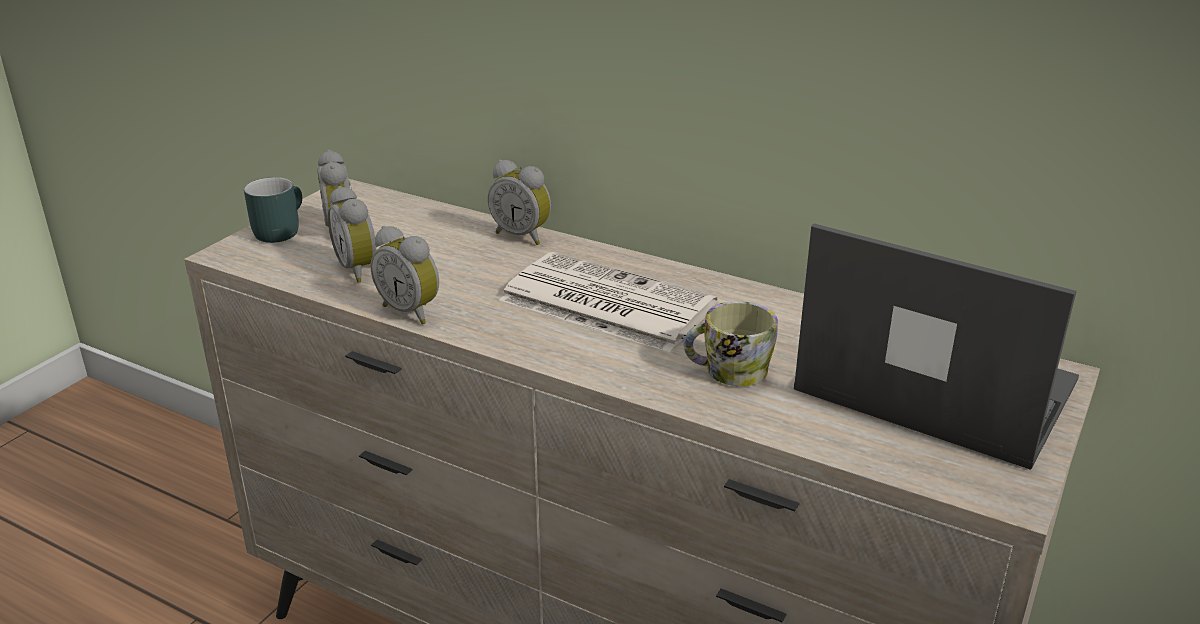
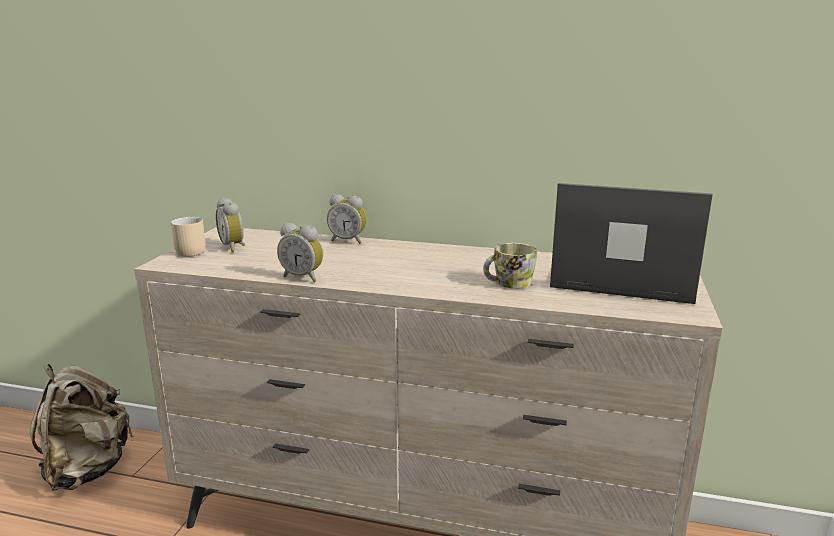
camera: 15 degrees left, 10 degrees down
turquoise mug [244,177,302,243] -> beige mug [171,217,205,257]
alarm clock [328,186,376,283] -> none
newspaper [499,252,717,352] -> none
none -> beige backpack [30,364,134,491]

